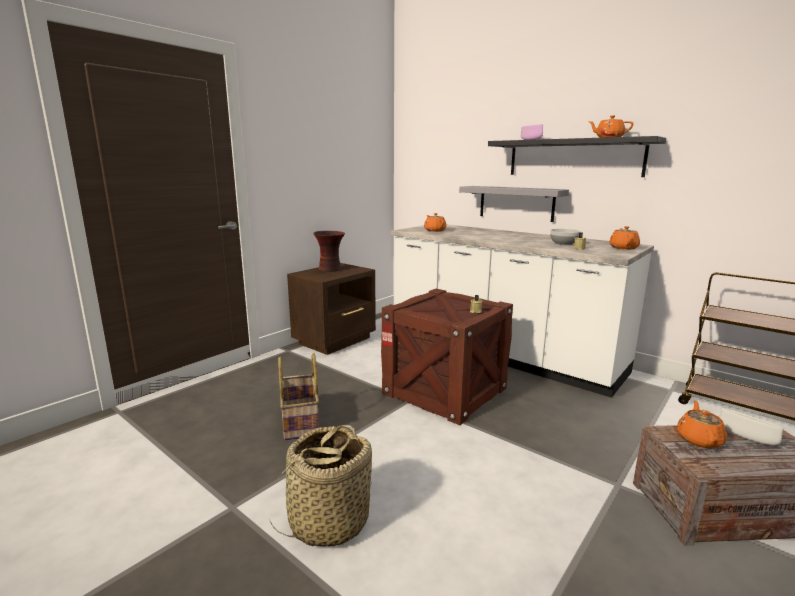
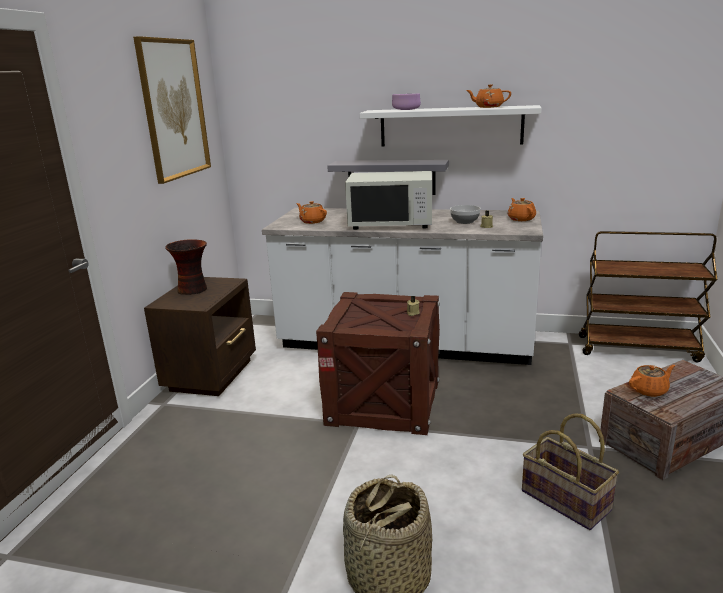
camera: 25 degrees left, 5 degrees up
basket [278,353,319,440] -> basket moved to [522,413,619,530]
black shelf [488,136,666,177] -> white shelf [360,105,541,146]
orange teapot [677,401,727,449] -> orange teapot turned 75 degrees clockwise [629,365,675,397]
white bowl [719,408,783,445] -> none
none -> picture [133,36,211,184]
none -> white microwave [345,171,432,230]

